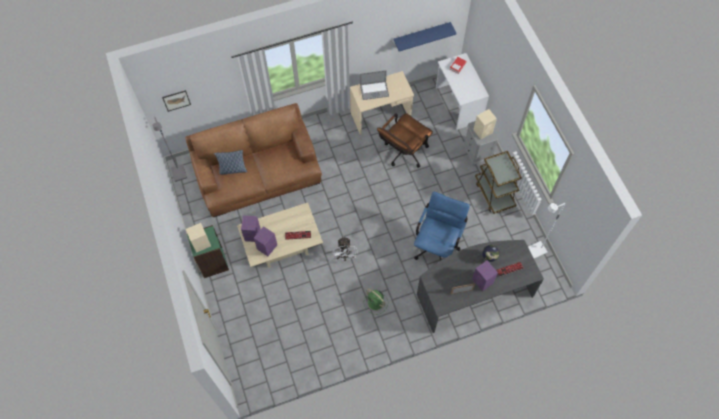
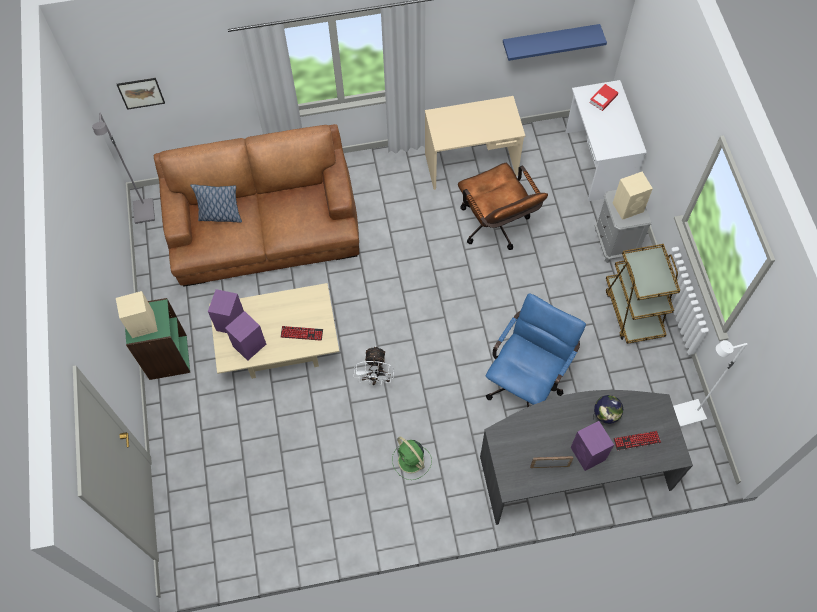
camera: 10 degrees right, 0 degrees up
laptop [360,70,389,100] -> none
brown office chair [377,113,433,168] -> brown office chair turned 75 degrees counterclockwise [458,163,548,250]

